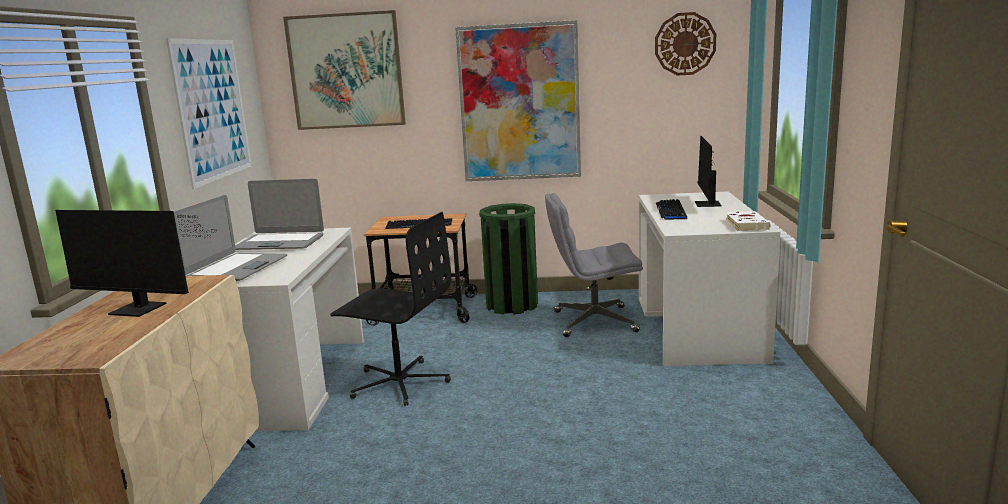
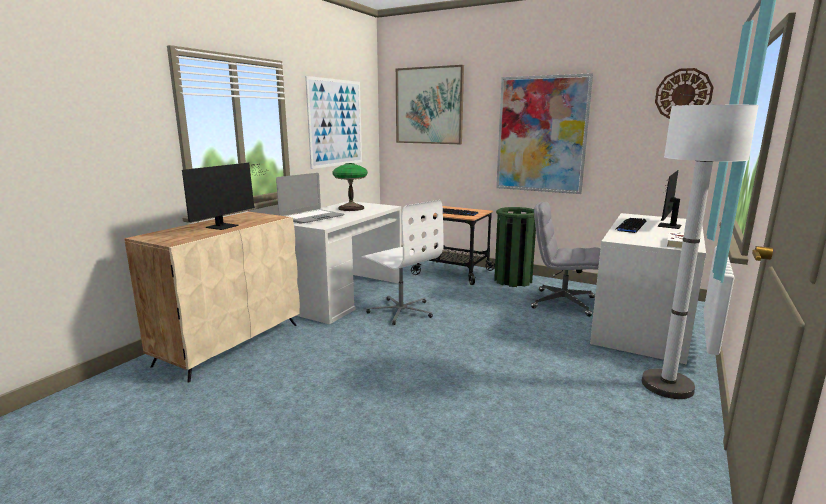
camera: 25 degrees right, 0 degrees up
monitor [55,210,217,317] -> monitor turned 105 degrees counterclockwise [182,163,265,230]
laptop [235,179,324,250] -> table lamp [332,163,368,211]
black office chair [330,212,452,406] -> white office chair [362,200,444,325]
none -> white floor lamp [642,104,759,399]

